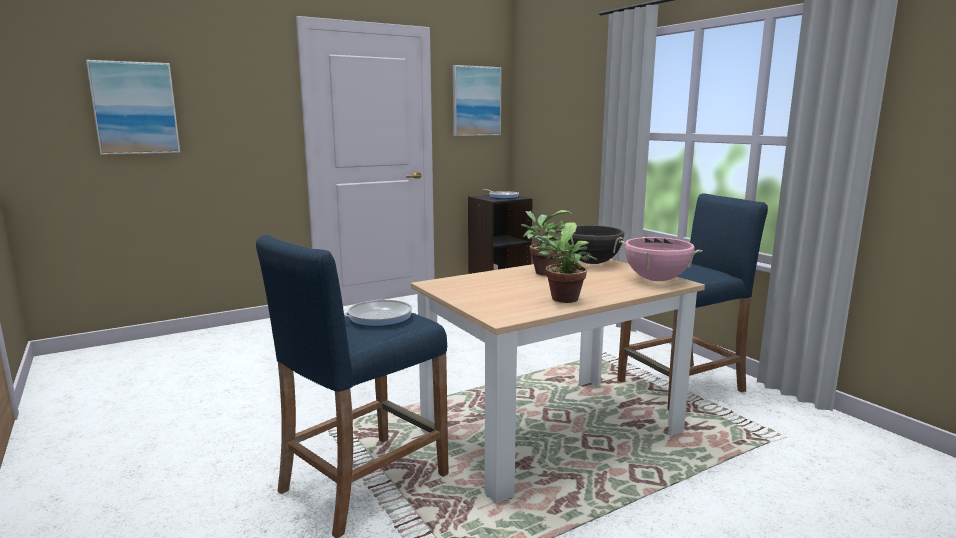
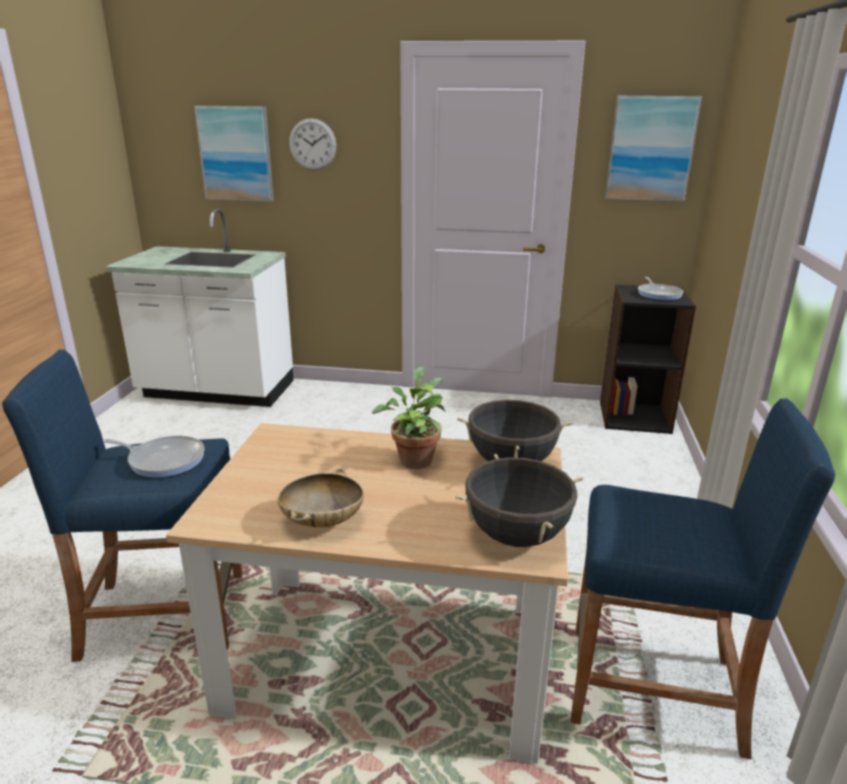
camera: 40 degrees right, 10 degrees up
potted plant [532,222,597,303] -> beige bowl [278,468,364,527]
pink cooking pot [619,237,702,281] -> black cooking pot [455,454,583,547]
none -> white counter [105,208,294,407]
none -> wall clock [289,118,337,170]

